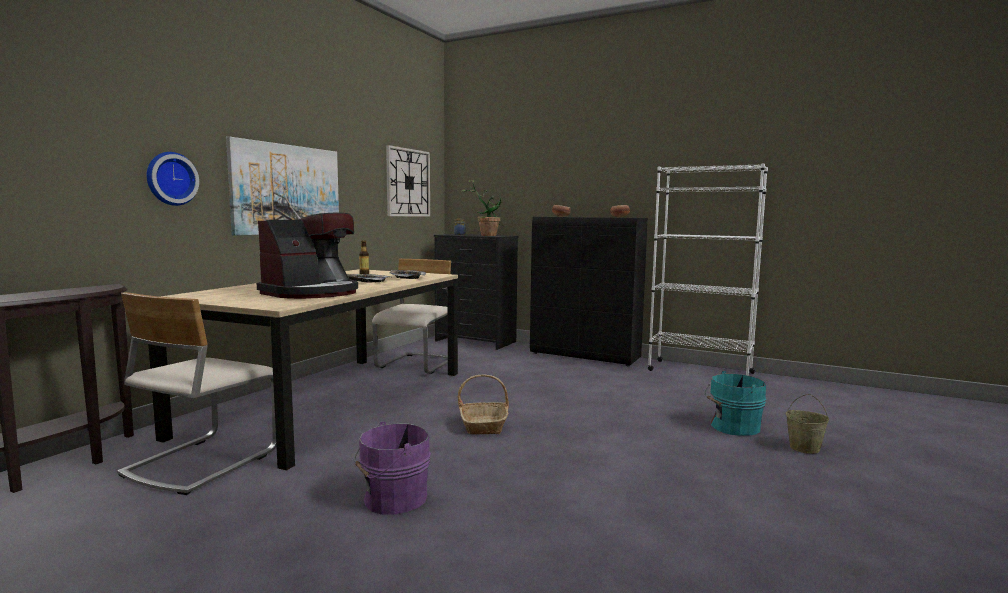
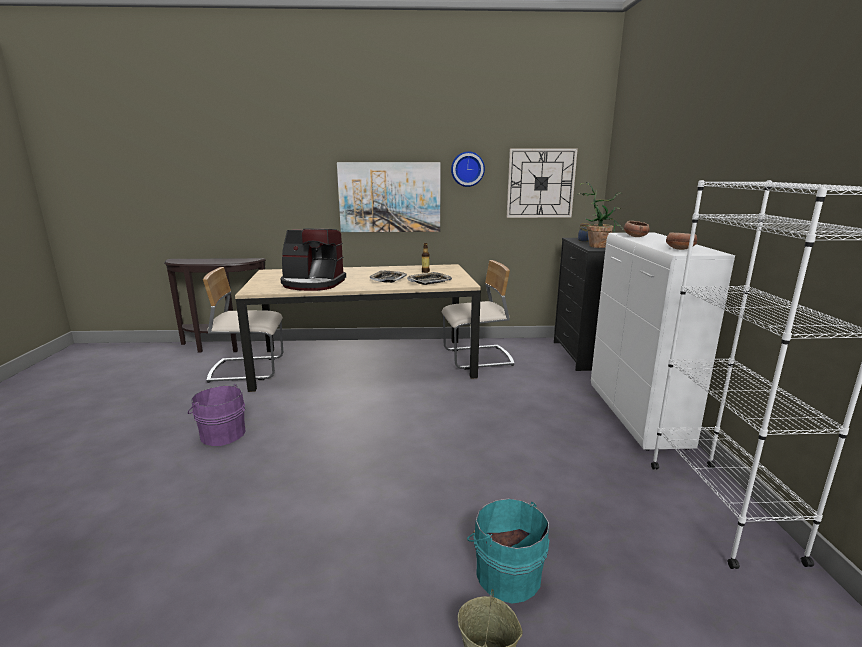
camera: 60 degrees right, 10 degrees up
wall clock [146,152,199,206] -> wall clock moved to [451,151,485,187]
basket [458,375,509,434] -> none
black cabinet [530,217,648,366] -> white cabinet [591,233,735,451]

